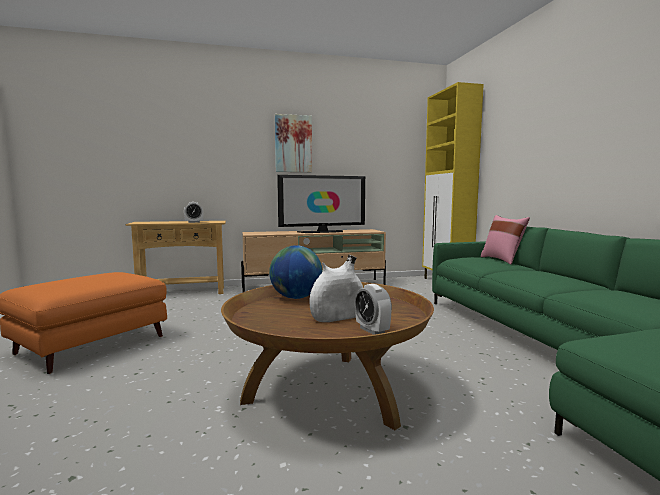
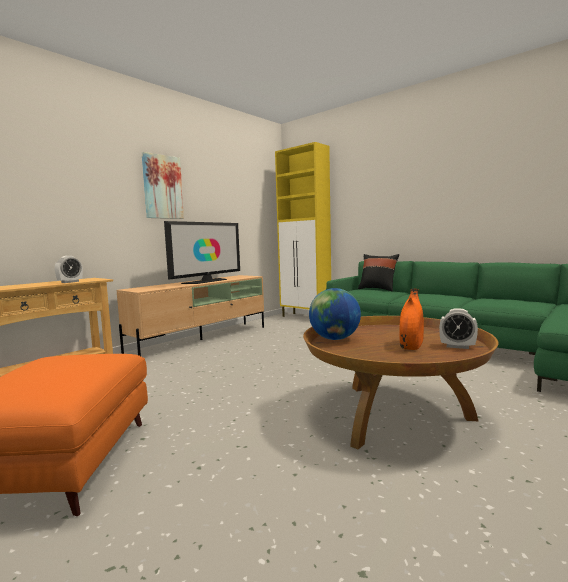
camera: 35 degrees left, 0 degrees up
white vase [310,255,363,322] -> orange vase [399,289,424,350]
pink pillow [481,215,530,265] -> black pillow [358,254,399,291]

